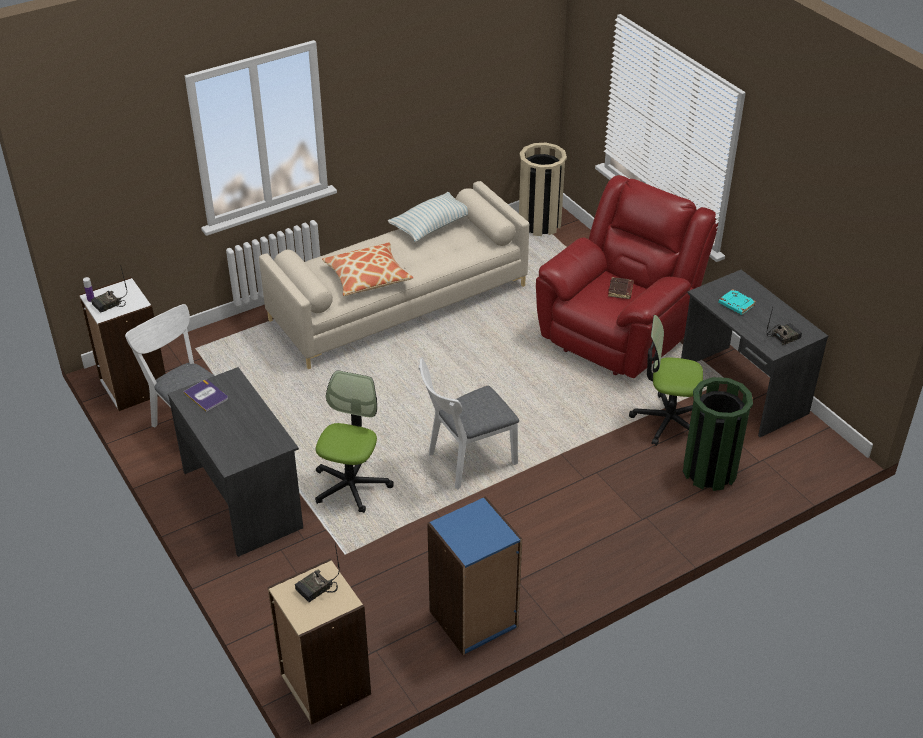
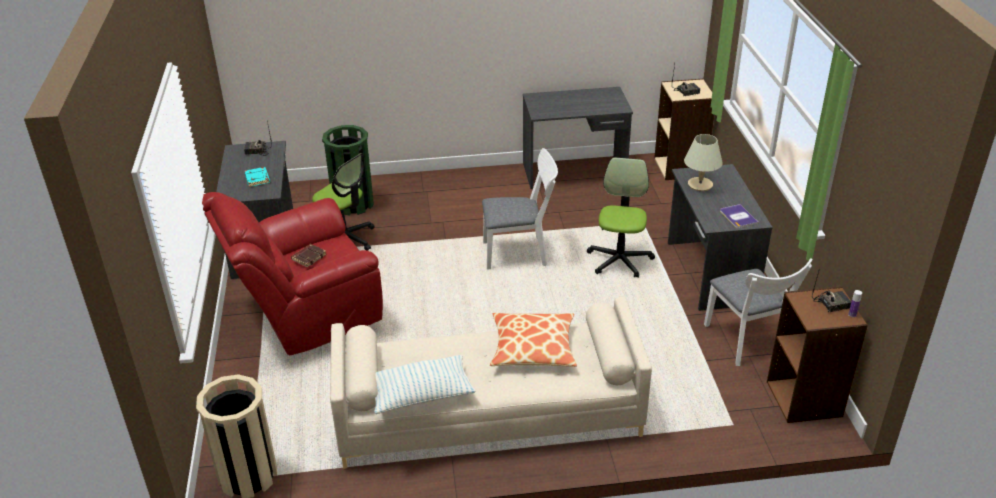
camera: 155 degrees left, 5 degrees down
white bookcase [79,277,166,411] -> brown bookcase [767,286,868,423]
office chair [315,370,394,513] -> office chair turned 150 degrees clockwise [587,157,655,278]
blue bookcase [427,496,522,655] -> grey desk [523,87,633,189]
none -> beige table lamp [684,134,723,191]

